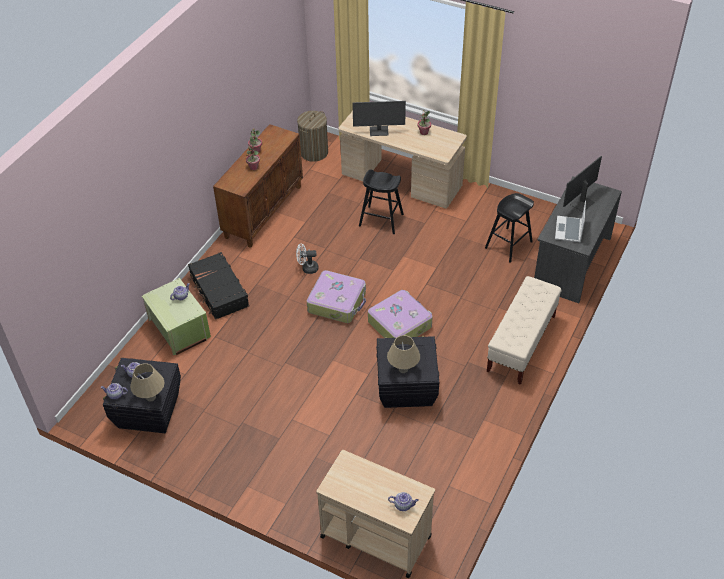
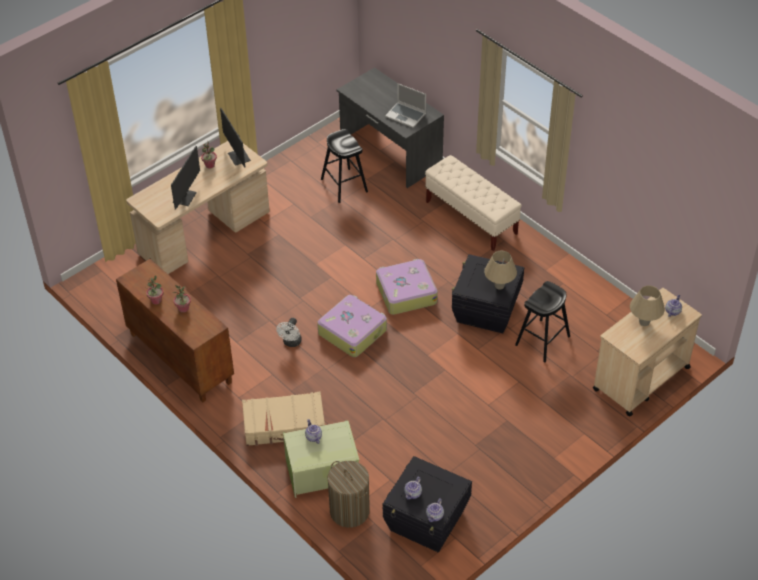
camera: 70 degrees left, 0 degrees up
beige table lamp [130,363,165,401] -> beige table lamp moved to [630,286,665,326]
black suitcase [188,252,249,320] -> beige suitcase [242,392,325,446]
laundry basket [297,111,328,162] -> laundry basket moved to [327,461,370,527]
black stool [359,170,404,234] -> black stool moved to [515,281,570,363]
monitor [563,156,602,212] -> monitor moved to [220,108,251,168]

